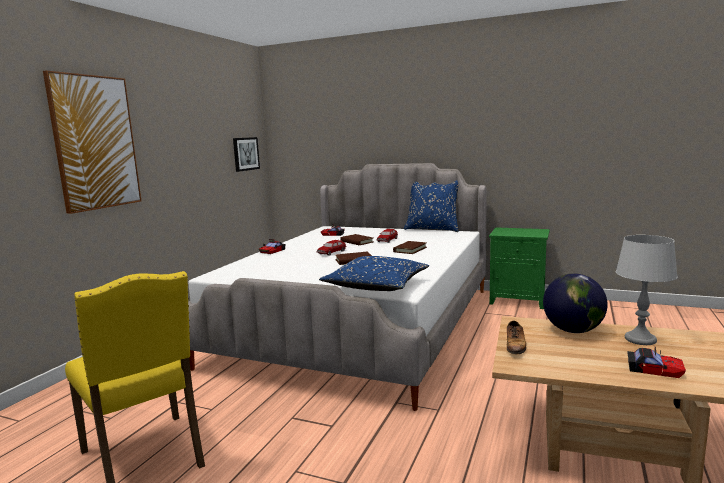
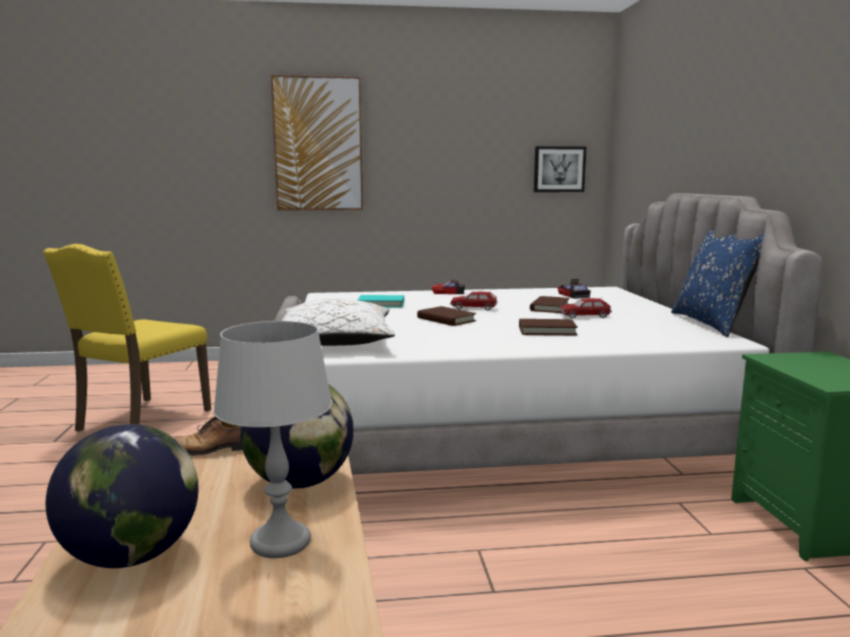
camera: 60 degrees right, 0 degrees up
blue pillow [319,256,429,291] -> white pillow [282,299,395,346]
toy car [627,347,686,378] -> globe [46,424,198,568]
none -> turquoise book [358,295,404,308]

